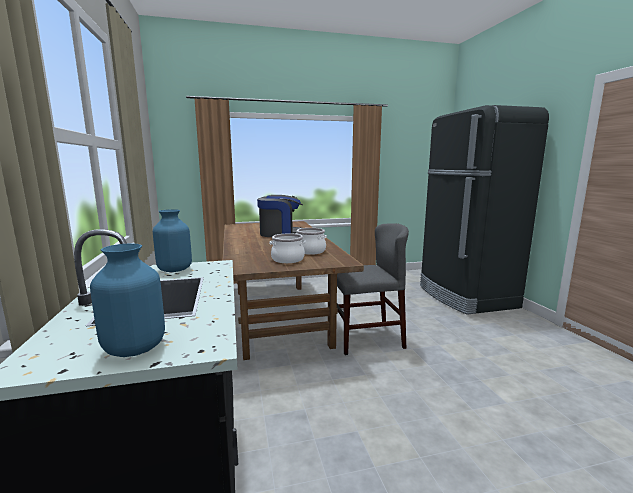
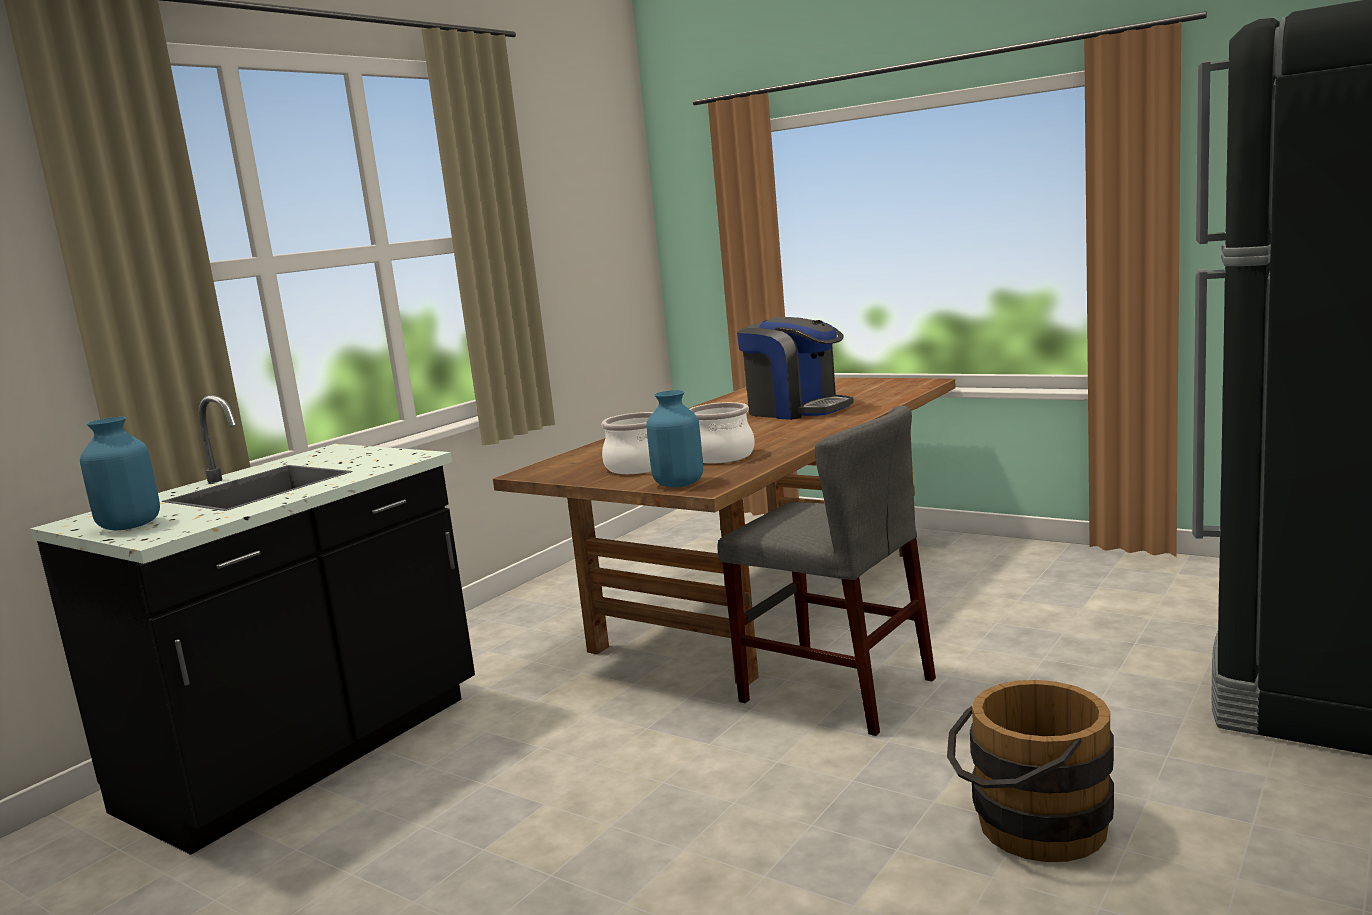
camera: 50 degrees right, 0 degrees up
blue vase [153,209,192,272] -> blue vase moved to [646,390,703,487]
none -> brown bucket [947,680,1114,862]

